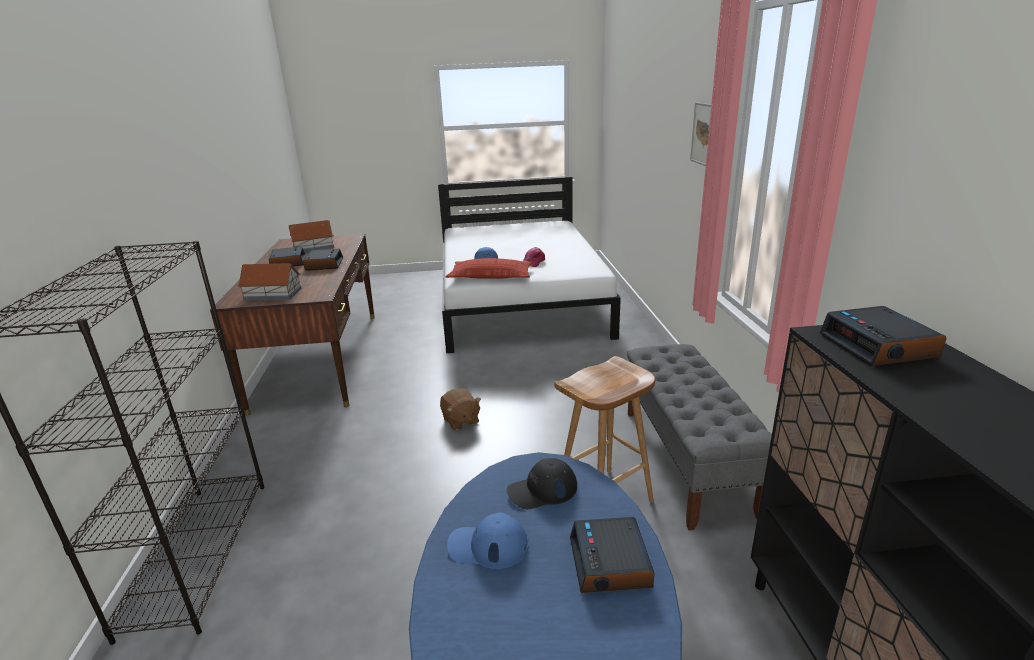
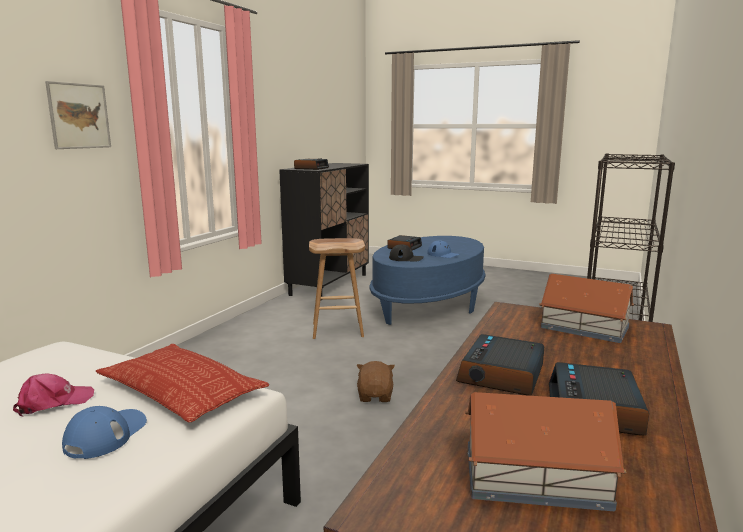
camera: 150 degrees left, 10 degrees down
grey bench [627,344,772,530] -> none

